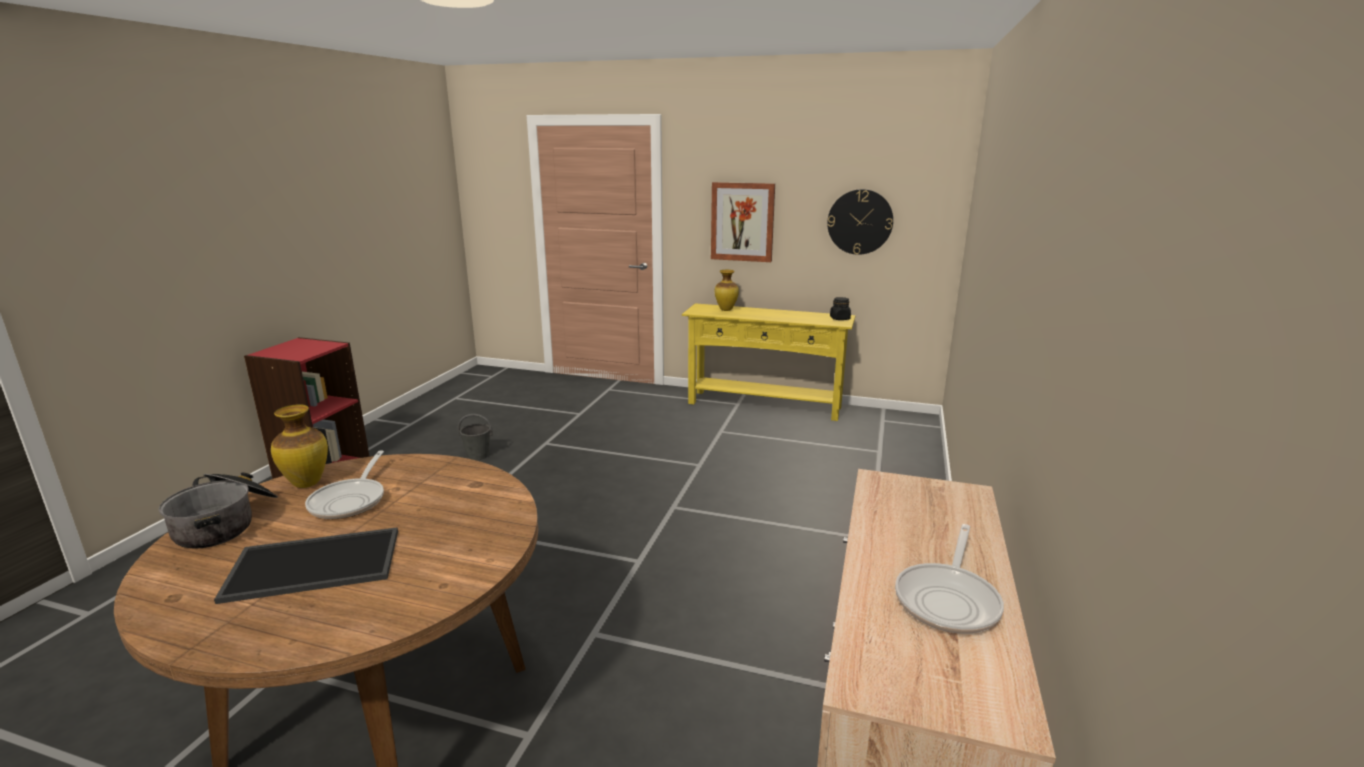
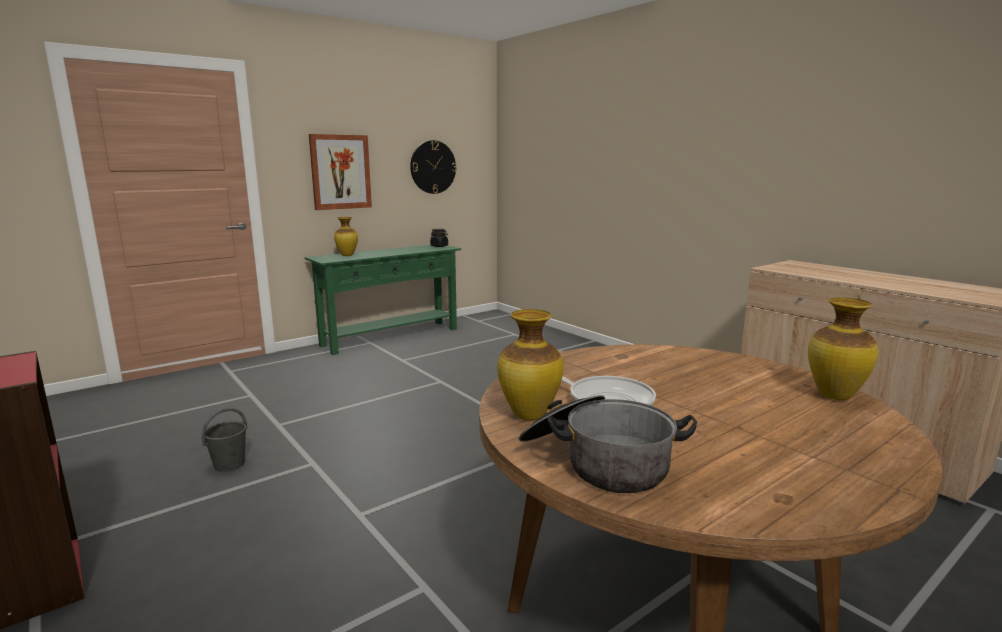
camera: 55 degrees left, 5 degrees down
tray [214,527,398,604] -> none
yellow console table [682,303,855,421] -> green console table [305,245,461,355]
frying pan [895,524,1004,634] -> none
none -> vase [808,298,878,400]

